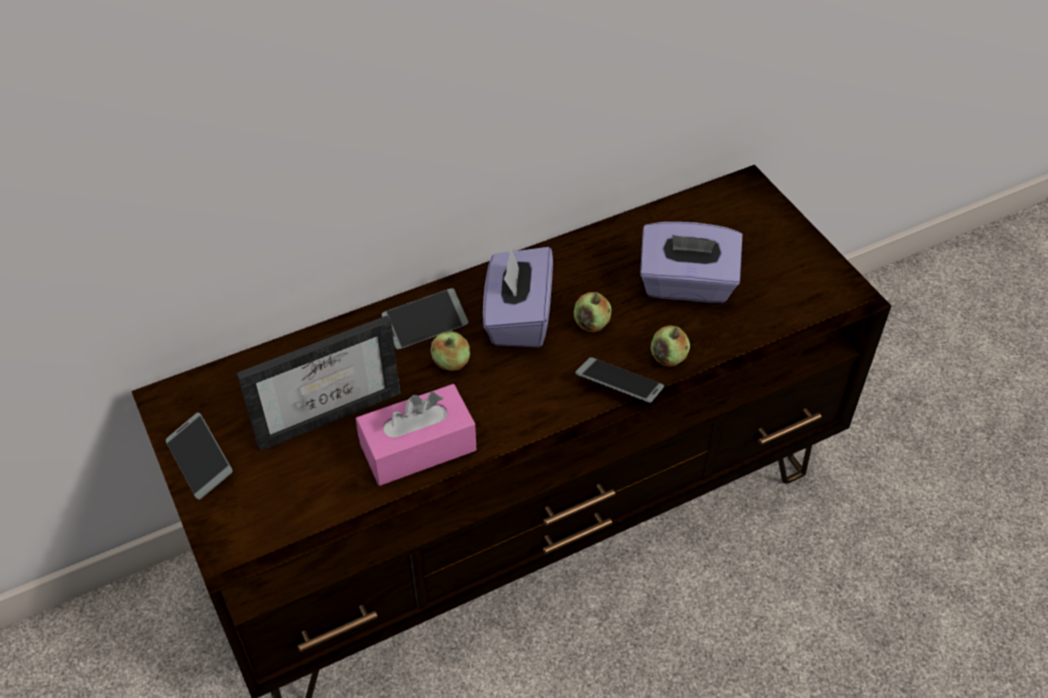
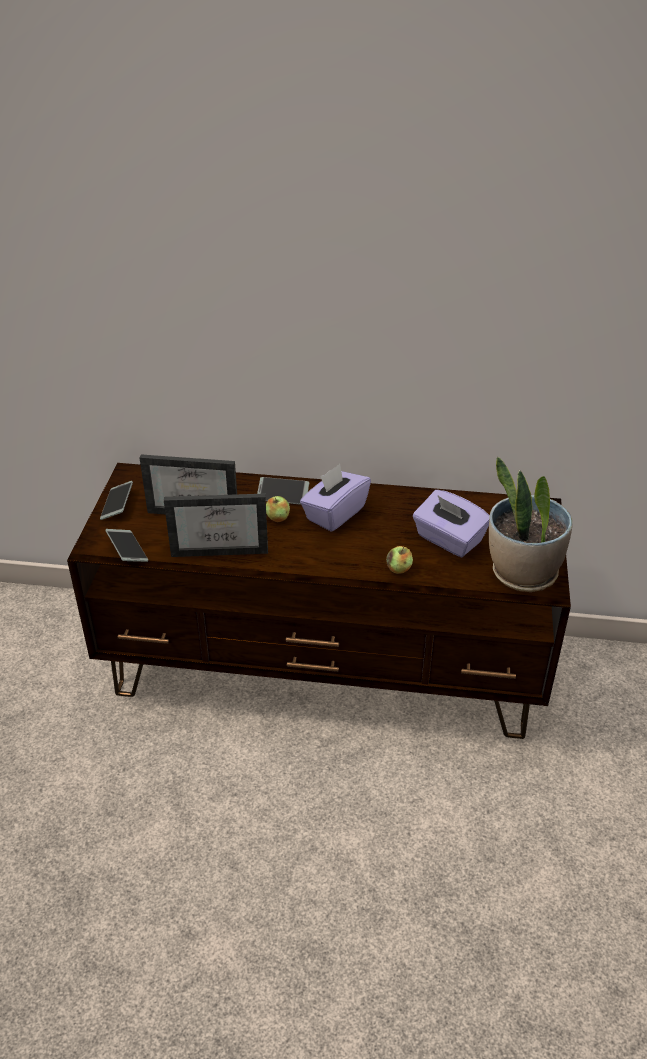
camera: 35 degrees right, 10 degrees down
pink tissue box [356,384,476,486] -> picture frame [164,494,268,557]
apple [574,292,611,332] -> none
phone [575,357,664,403] -> phone moved to [105,529,148,562]
none -> potted plant [489,457,573,592]

